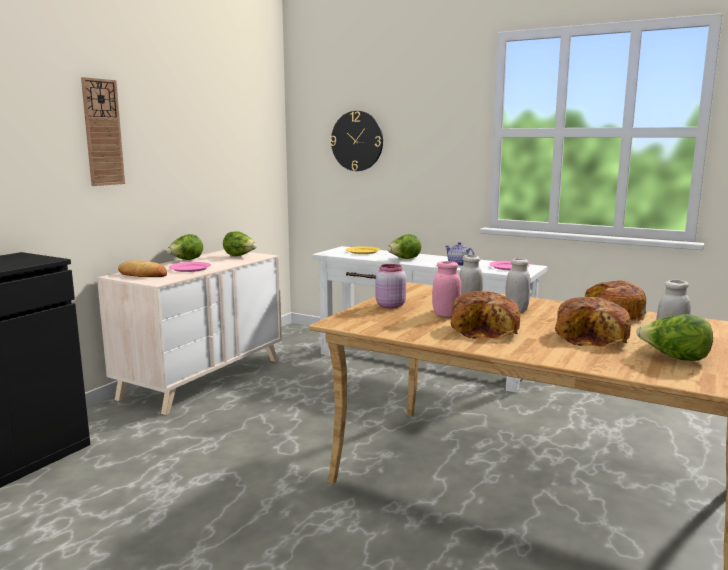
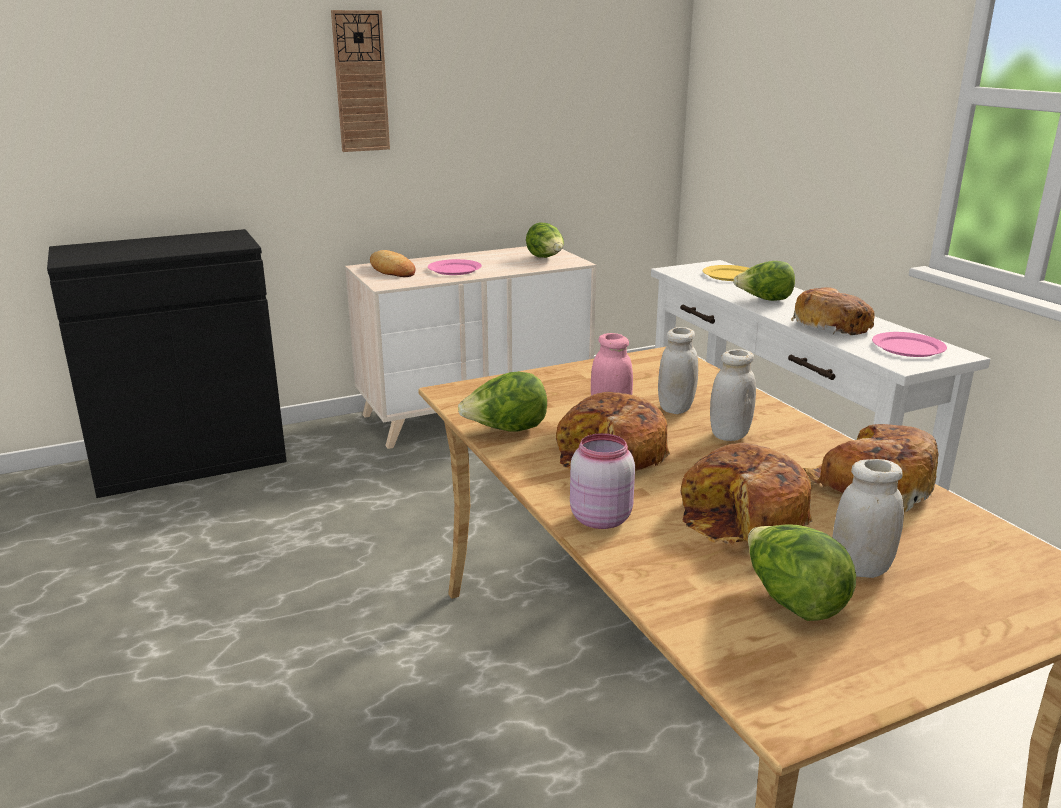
camera: 35 degrees right, 10 degrees up
lettuce [167,234,203,260] -> lettuce moved to [458,372,547,432]
wall clock [330,111,383,171] -> none
pink jar [376,264,406,308] -> pink jar moved to [570,433,635,529]
teapot [445,242,475,266] -> bread [791,287,875,335]

